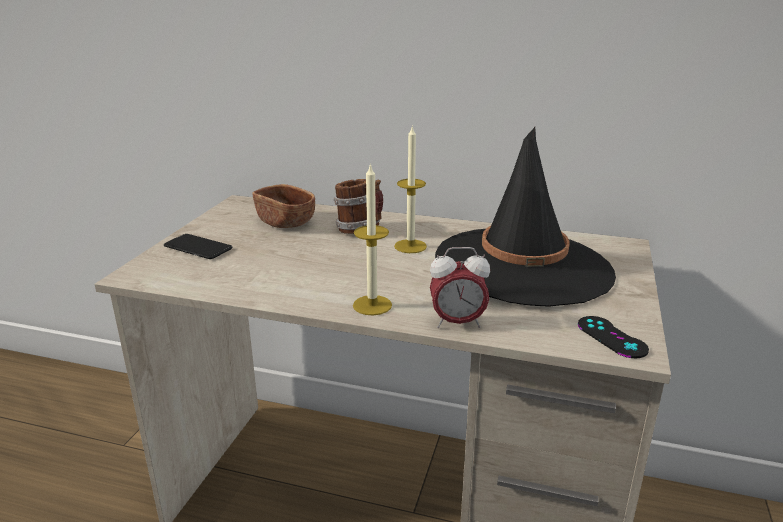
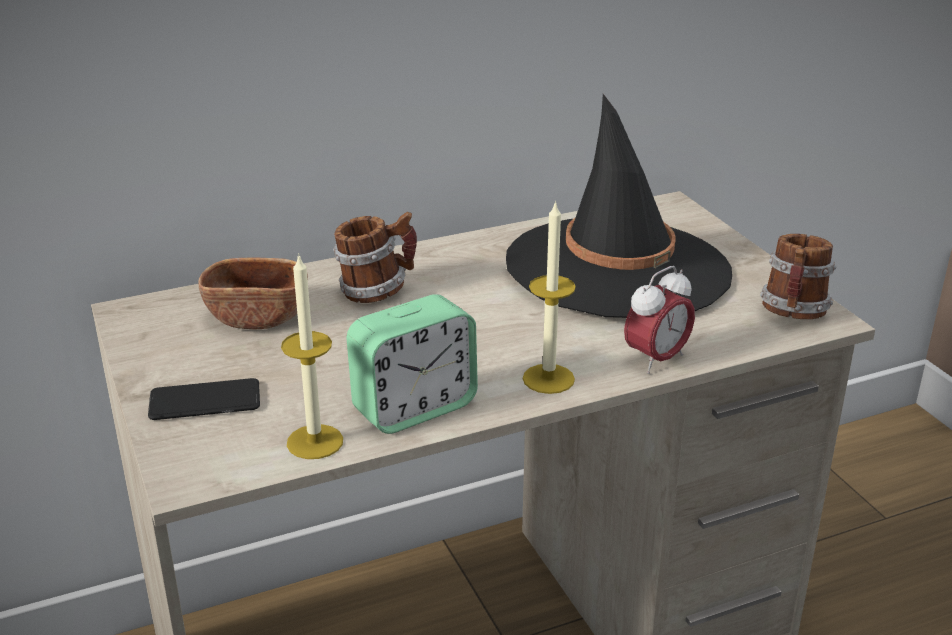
camera: 40 degrees left, 5 degrees up
candle [394,125,427,253] -> candle moved to [281,253,343,459]
black game controller [578,316,649,358] -> mug [760,234,836,319]
none -> alarm clock [346,294,478,434]

